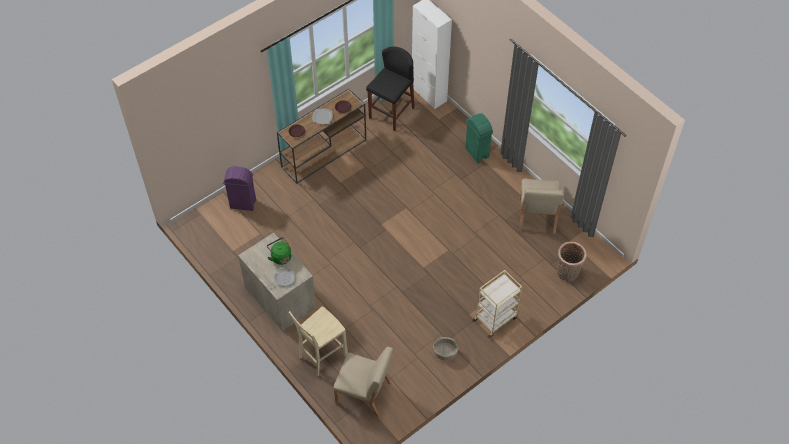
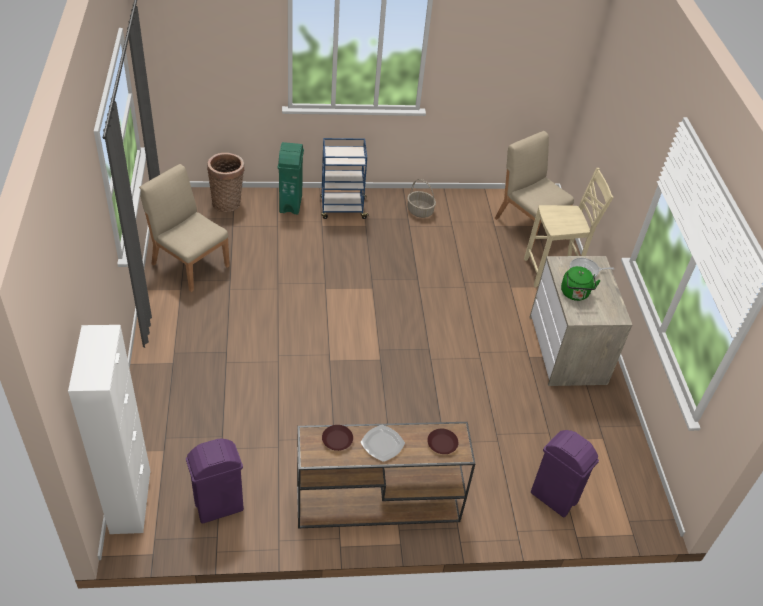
camera: 150 degrees left, 10 degrees down
black stool [366,47,415,131] -> purple trash can [186,439,244,524]
green trash can [465,113,493,163] -> green trash can moved to [278,142,304,215]
beige cart [472,270,522,338] -> blue cart [320,138,369,219]
beige chair [519,179,564,234] -> beige chair turned 90 degrees counterclockwise [139,164,230,292]

